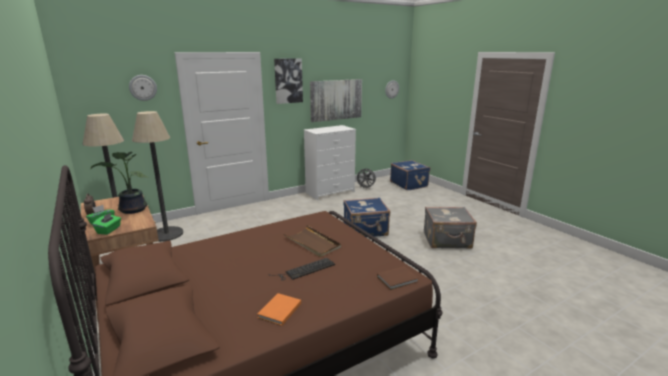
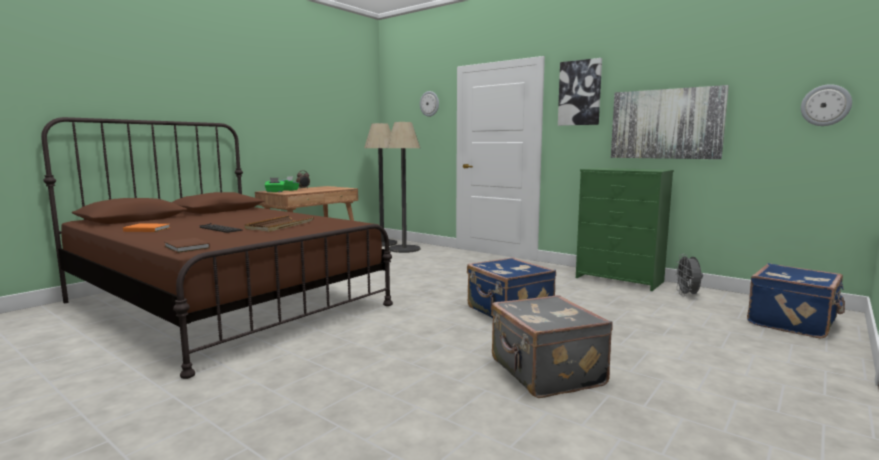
camera: 70 degrees right, 10 degrees down
potted plant [91,152,149,214] -> none
white dresser [303,125,356,200] -> green dresser [576,168,674,291]

